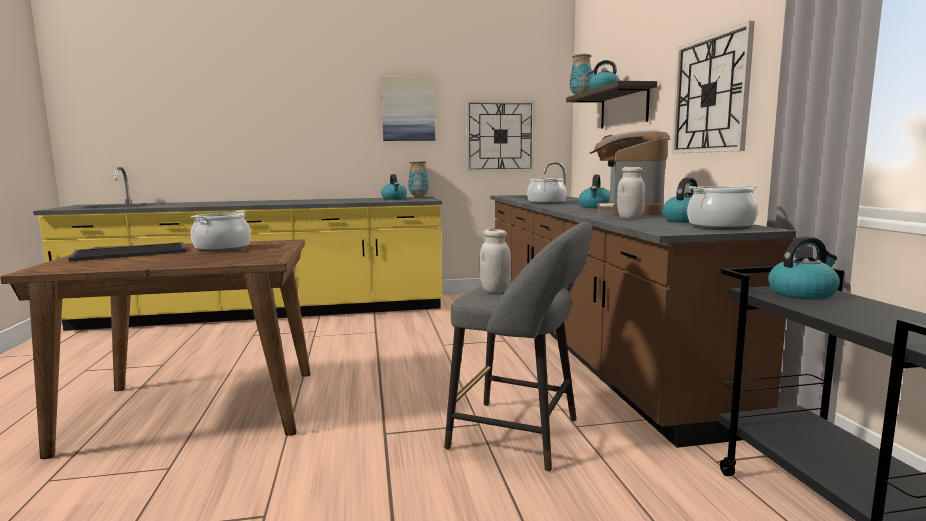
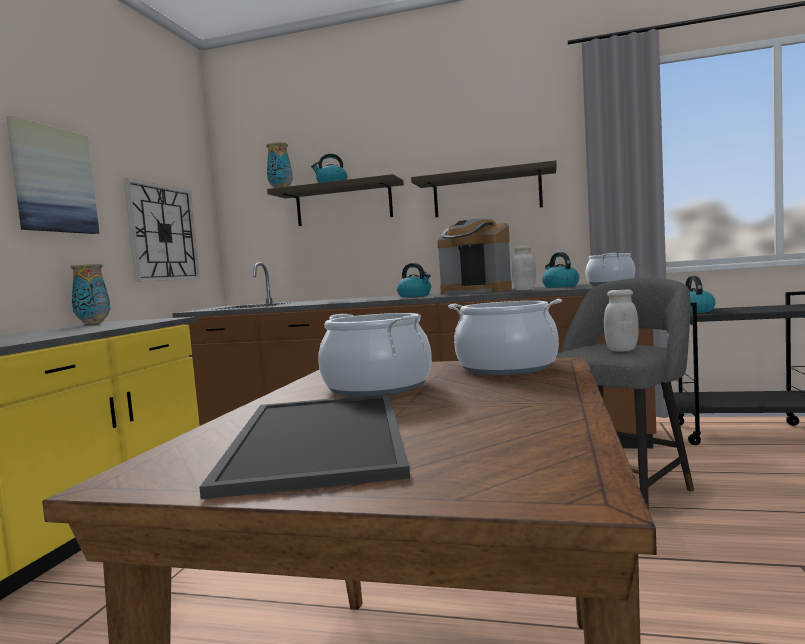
camera: 65 degrees left, 5 degrees down
kettle [381,174,407,199] -> none
cooking pot [527,177,566,204] -> cooking pot moved to [448,299,562,375]
wall clock [672,21,755,154] -> shelf [411,160,557,217]

